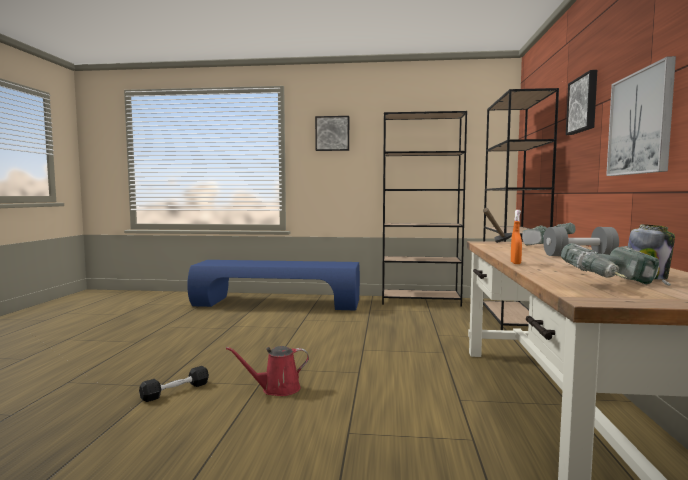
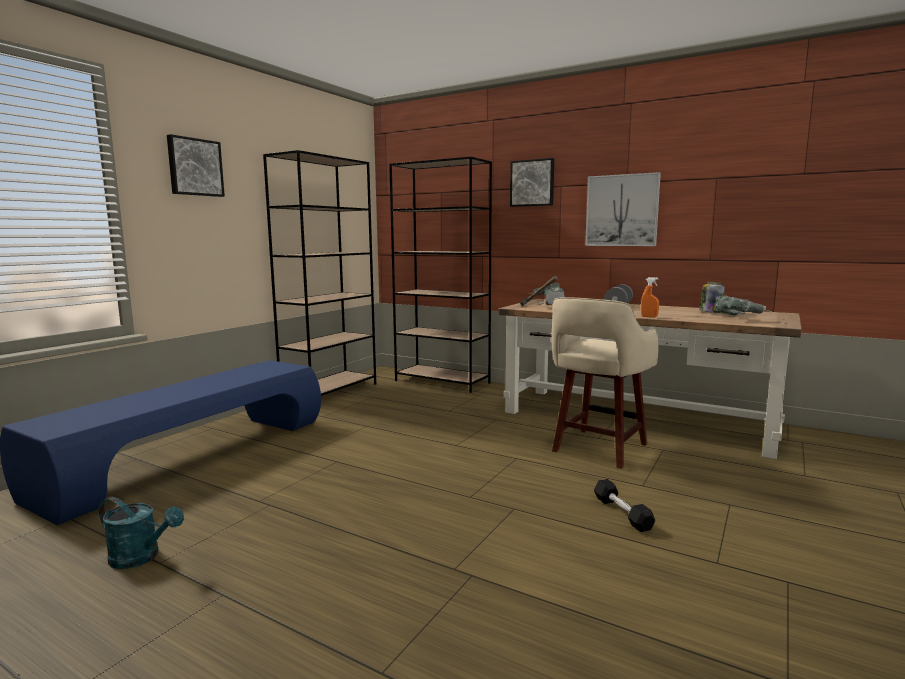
camera: 65 degrees left, 5 degrees up
black dumbbell [139,366,209,402] -> black dumbbell moved to [594,479,655,532]
red watering can [226,346,309,396] -> none
none -> turquoise watering can [99,497,184,569]
none -> beige stool [552,297,658,469]

